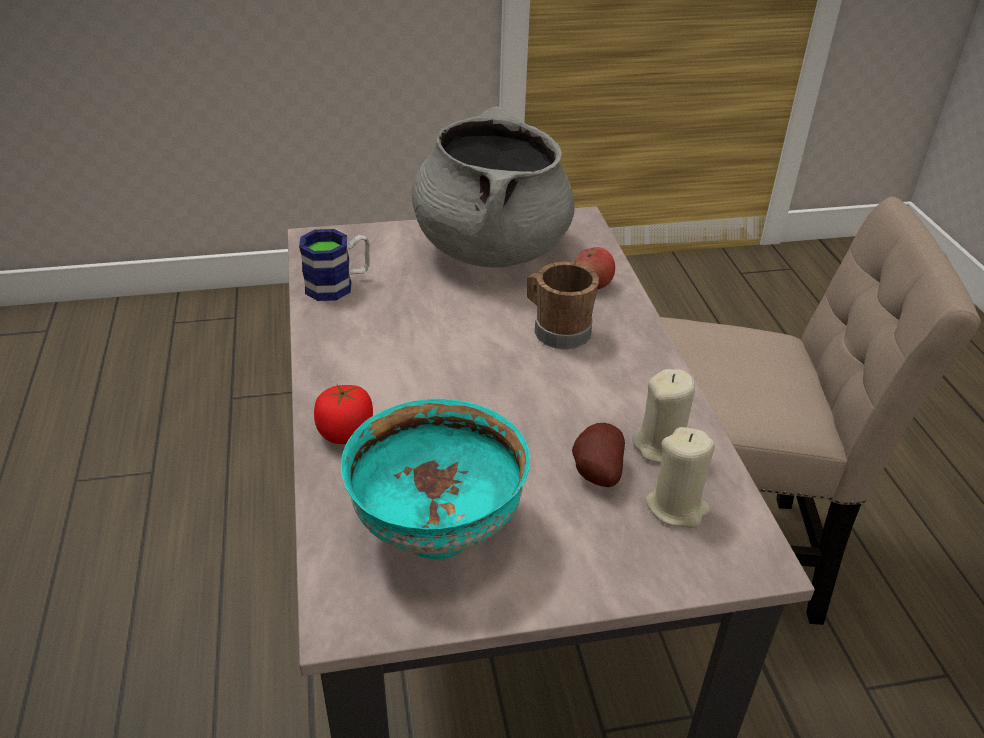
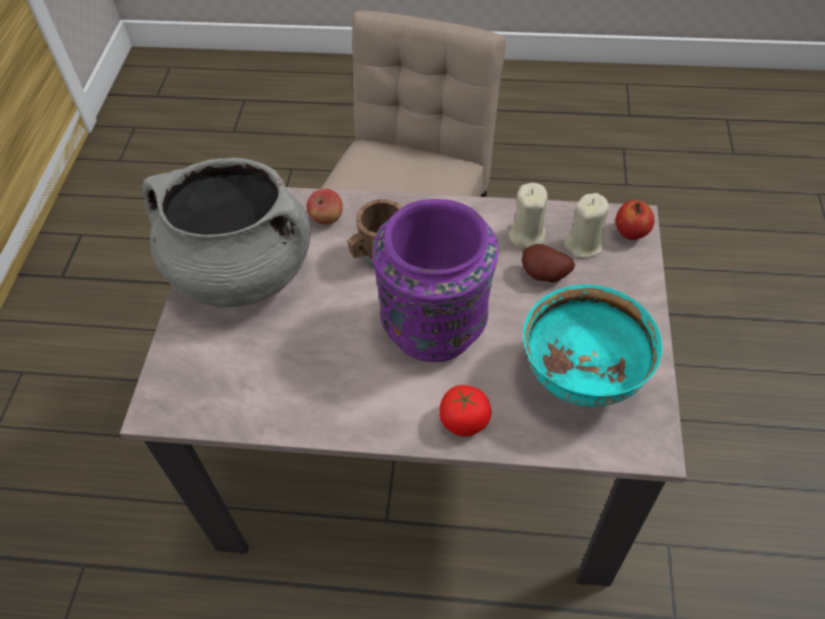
camera: 70 degrees left, 15 degrees up
mug [299,229,370,301] -> none
none -> purple vase [372,199,498,362]
none -> apple [615,200,655,240]

